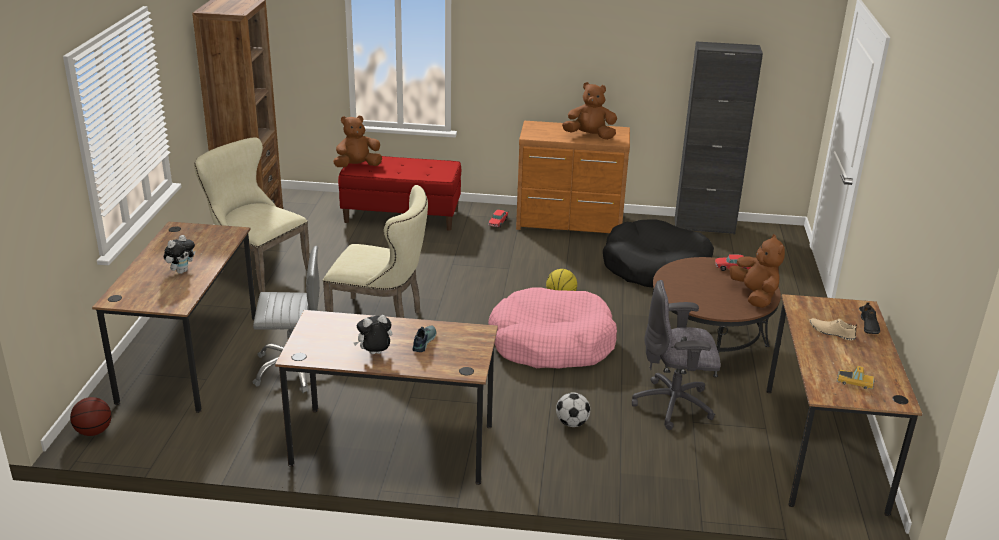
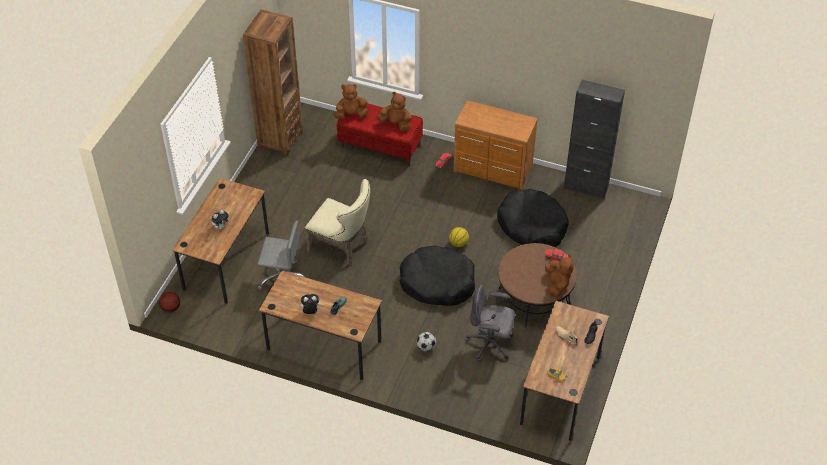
camera: 15 degrees right, 20 degrees up
beige chair [194,137,309,293] -> none
pink dog bed [488,287,617,369] -> black dog bed [400,246,475,306]
brown plush toy [562,82,617,140] -> brown plush toy moved to [376,92,412,131]

